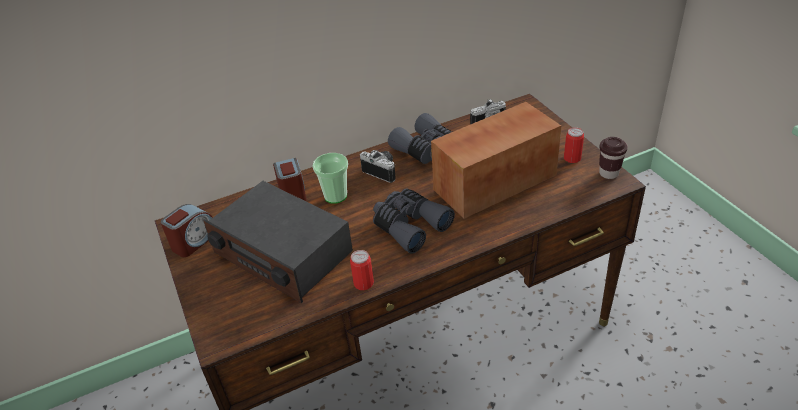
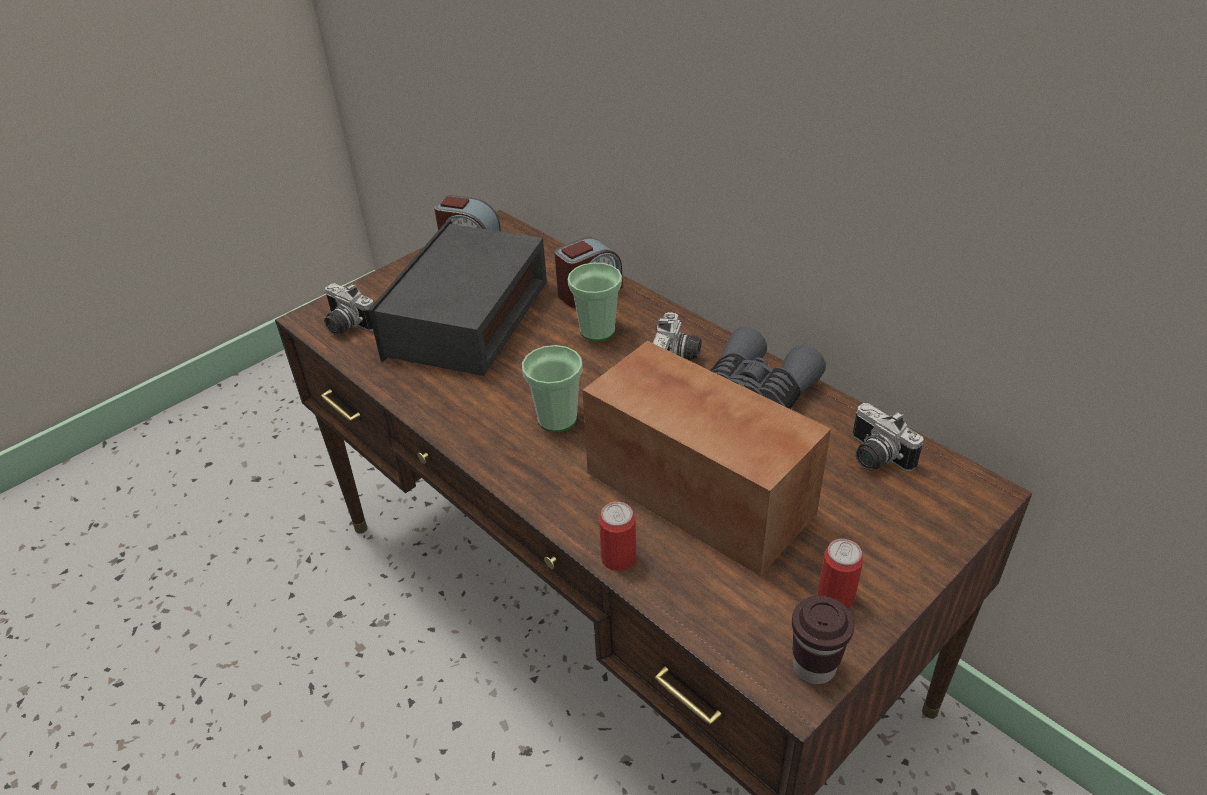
camera: 70 degrees right, 0 degrees up
can [350,250,374,290] -> can moved to [599,502,636,571]
grey binoculars [373,188,455,254] -> cup [522,345,583,432]
none -> camera [324,283,374,335]

